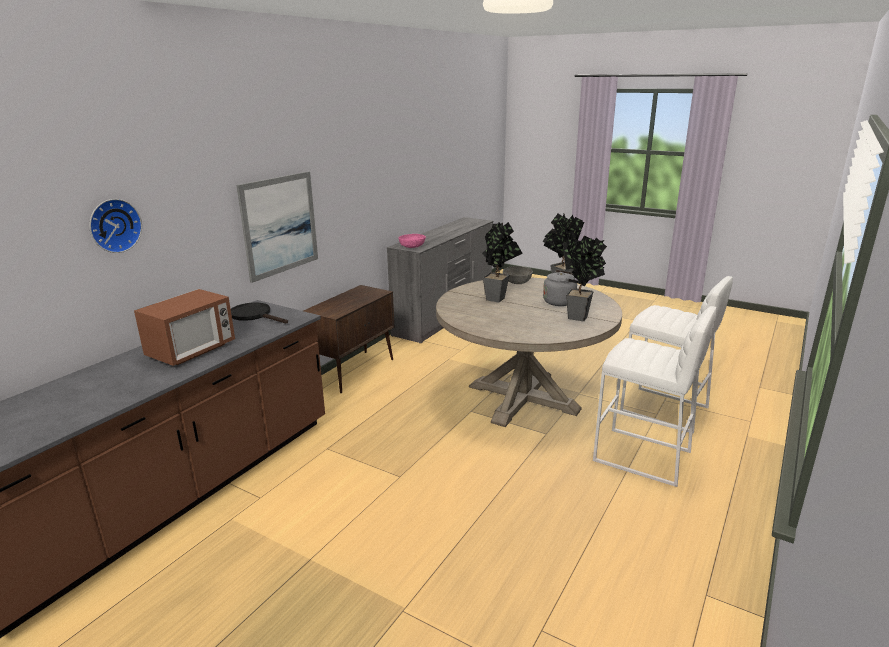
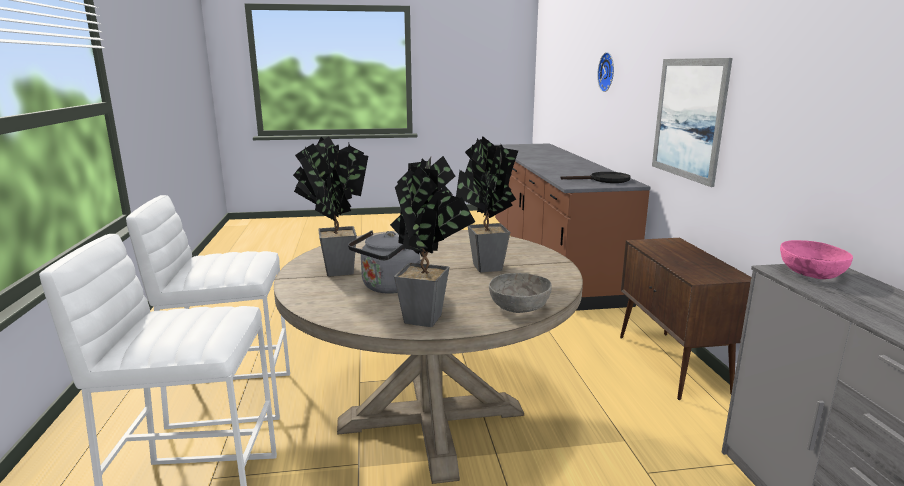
camera: 140 degrees right, 5 degrees down
microwave [134,289,235,366] -> none

